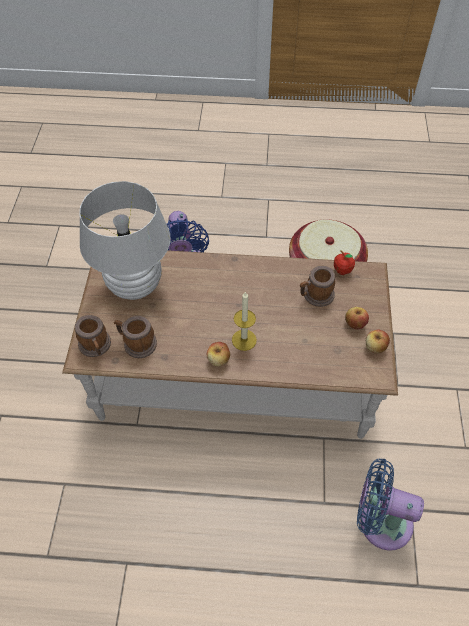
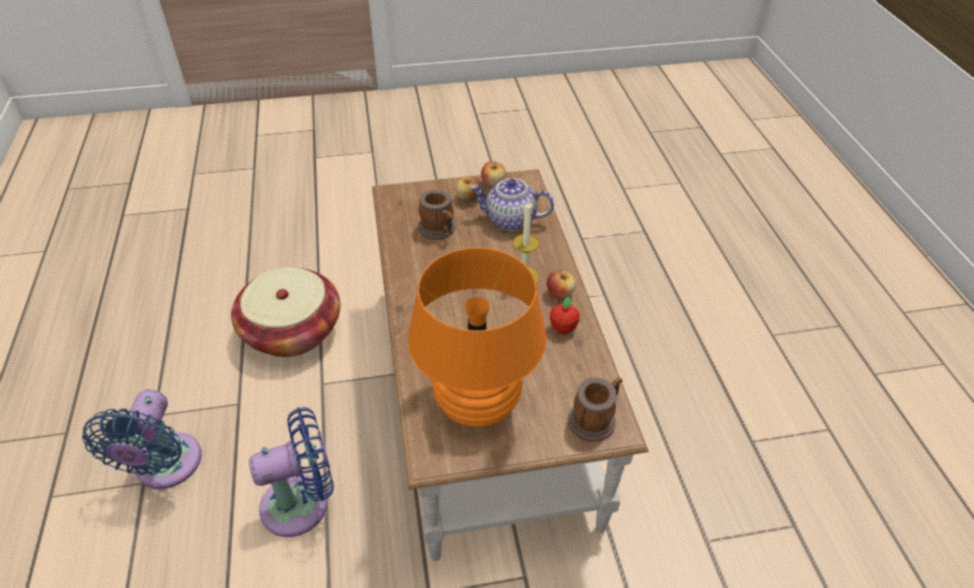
camera: 105 degrees left, 10 degrees down
white table lamp [79,181,171,300] -> orange table lamp [408,247,547,427]
mug [114,316,157,358] -> none
apple [334,250,355,275] -> apple moved to [550,297,580,334]
blue fan [357,459,424,551] -> blue fan moved to [82,389,202,489]
none -> teapot [470,178,554,231]

